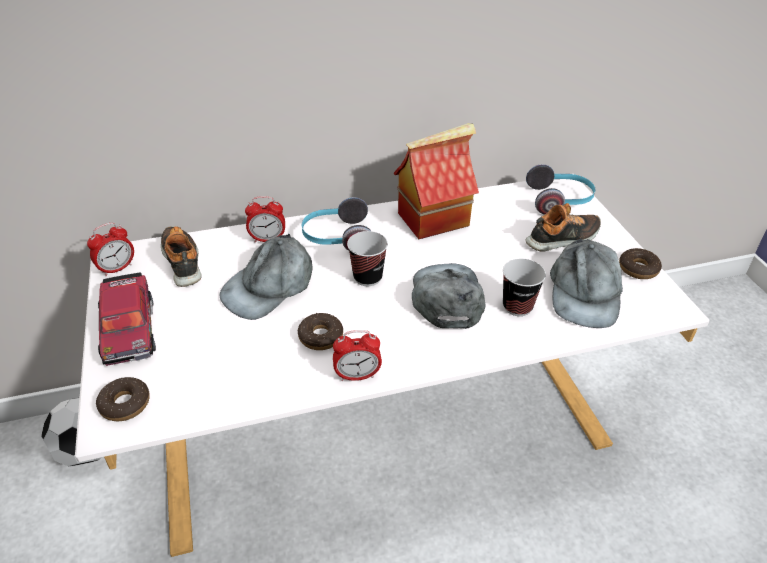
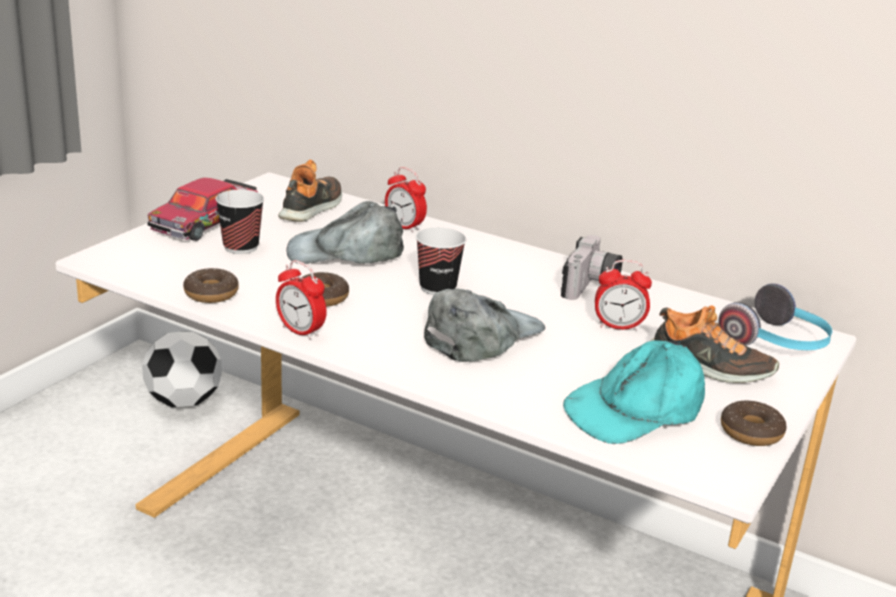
camera: 45 degrees right, 15 degrees down
alarm clock [87,223,134,276] -> alarm clock moved to [595,260,652,331]
donut [96,377,150,421] -> donut moved to [183,268,239,303]
headphones [302,197,371,251] -> none
toy house [393,123,479,239] -> camera [561,235,623,300]
cup [503,259,546,316] -> cup moved to [215,190,264,254]
grey cap [550,237,623,328] -> turquoise cap [563,340,705,444]

